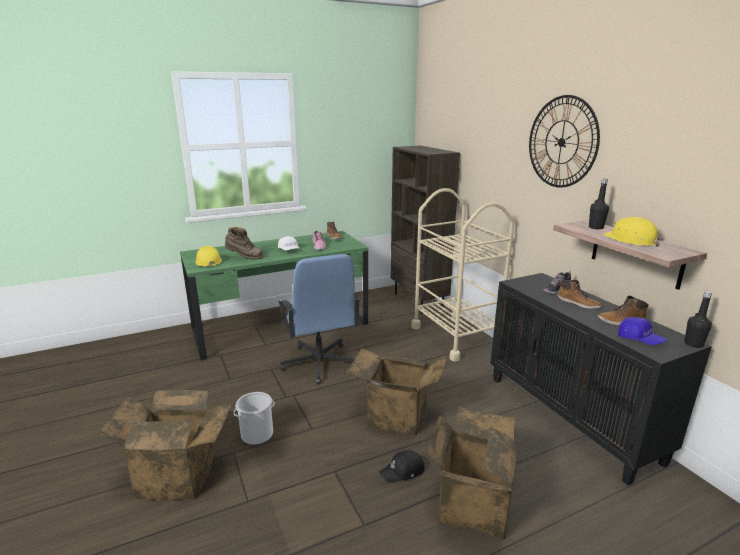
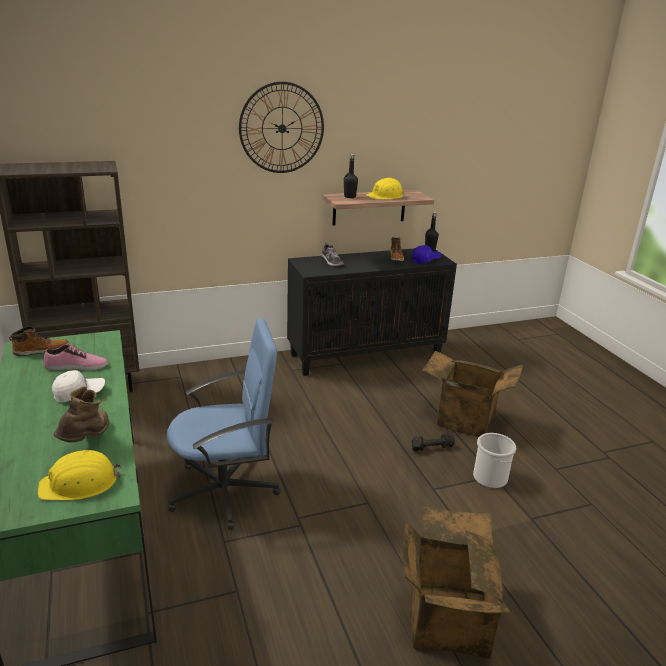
camera: 85 degrees left, 5 degrees up
bucket [234,392,275,445] -> bucket moved to [473,433,516,488]
cardboard box [346,348,447,435] -> none
black cap [379,450,425,482] -> black dumbbell [412,433,455,451]
beige cart [411,188,515,362] -> none
boot [557,280,603,309] -> none

